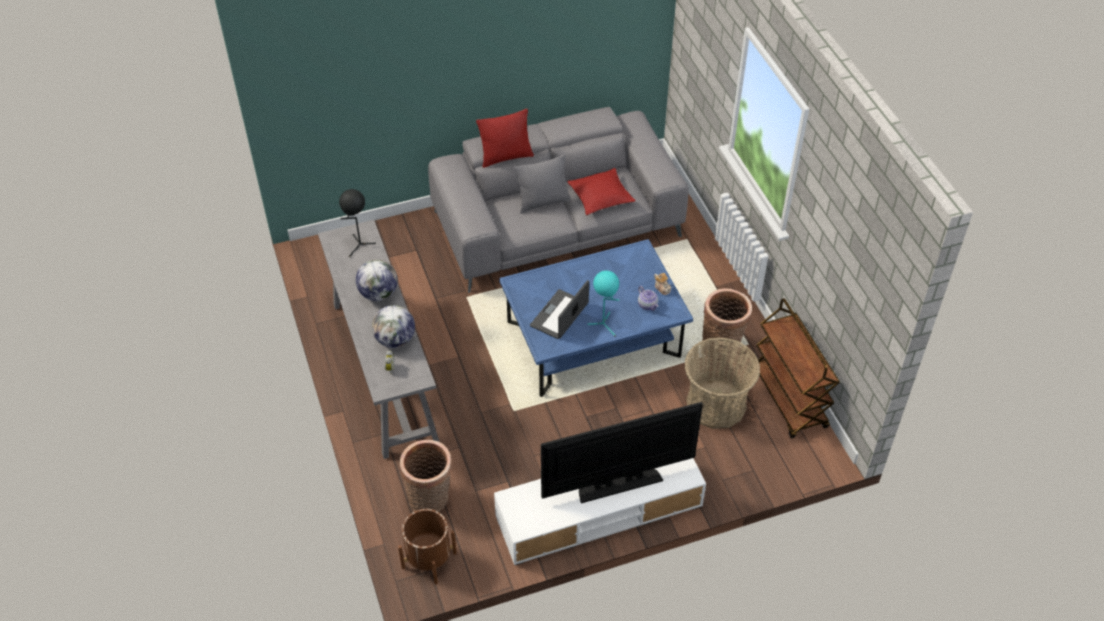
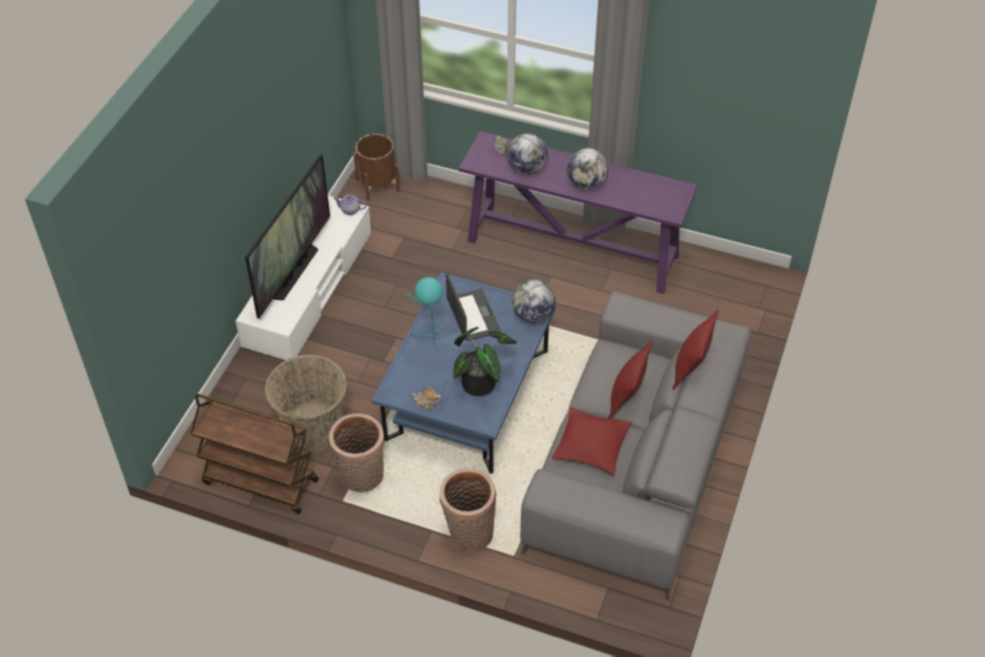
camera: 130 degrees right, 0 degrees up
grey console table [318,220,439,459] -> purple console table [459,131,697,294]
black table lamp [339,189,376,257] -> none
basket [400,440,452,512] -> basket moved to [439,468,497,551]
grey pillow [514,154,571,214] -> red pillow [608,340,653,419]
teapot [638,286,658,311] -> teapot moved to [333,195,366,215]
none -> potted plant [453,327,517,396]
none -> globe [512,280,556,323]

